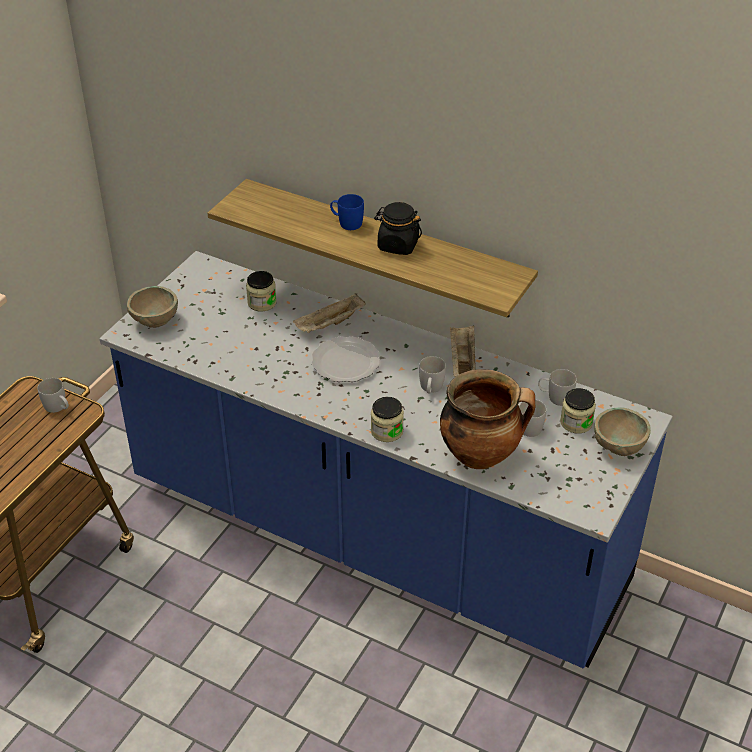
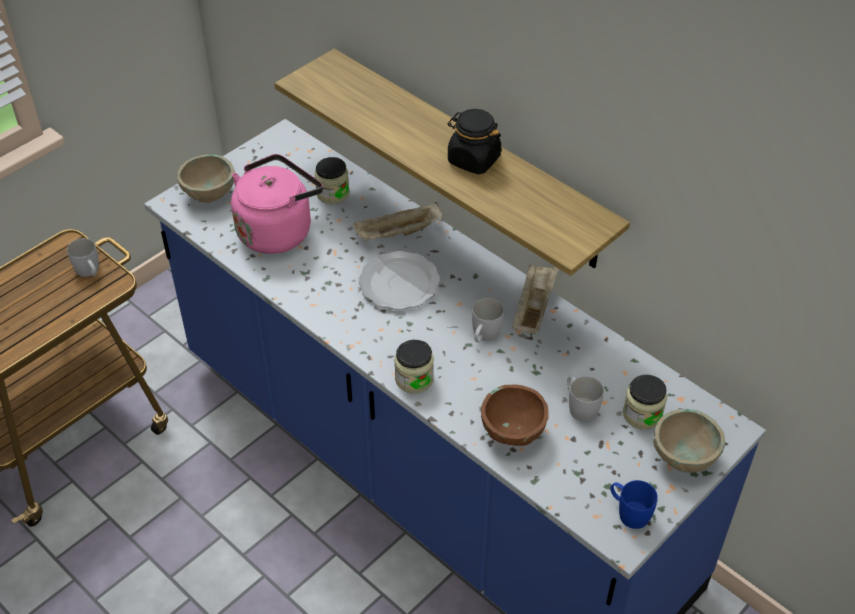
camera: 15 degrees right, 5 degrees up
blue mug [330,194,364,230] -> blue mug moved to [610,480,658,529]
cooking pot [440,369,535,469] -> brown bowl [481,385,549,446]
white mug [538,369,577,406] -> none
none -> pink kettle [231,154,323,254]

